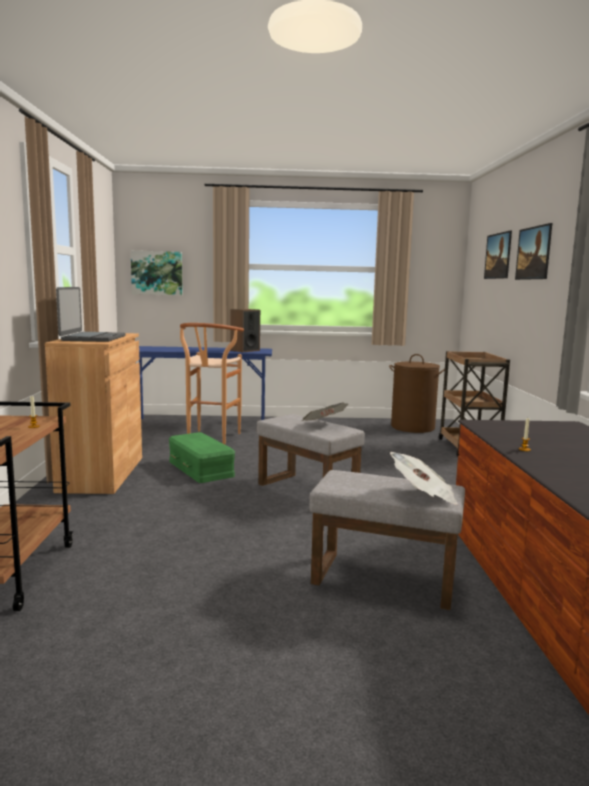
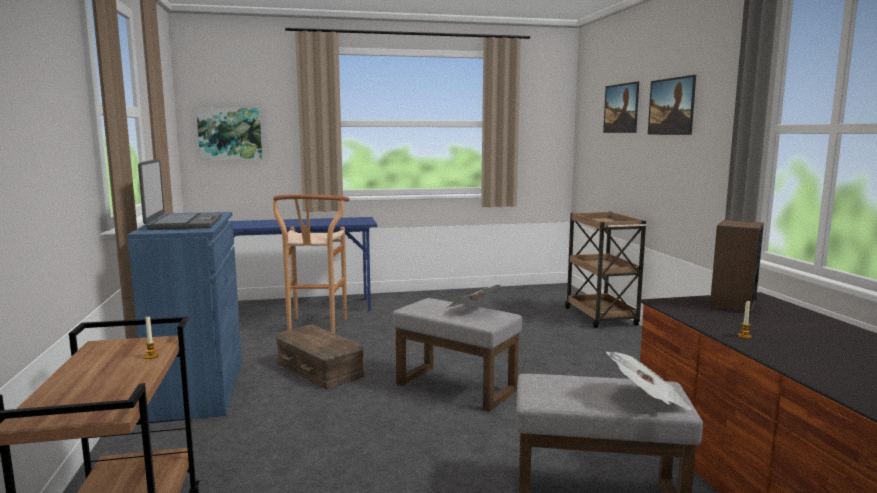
camera: 10 degrees left, 0 degrees up
brown cabinet [45,333,142,494] -> blue cabinet [128,212,242,422]
green storage box [169,432,235,483] -> brown storage box [276,325,364,390]
speaker [230,309,260,352] -> speaker moved to [710,220,764,313]
brown laundry basket [389,354,445,433] -> none

